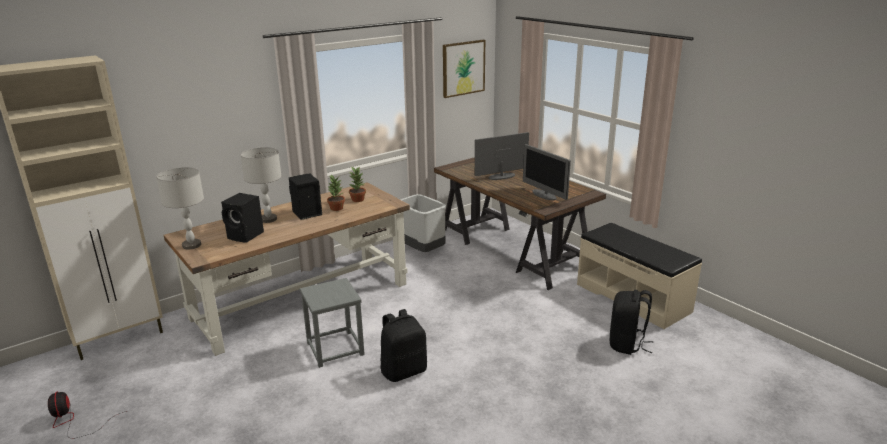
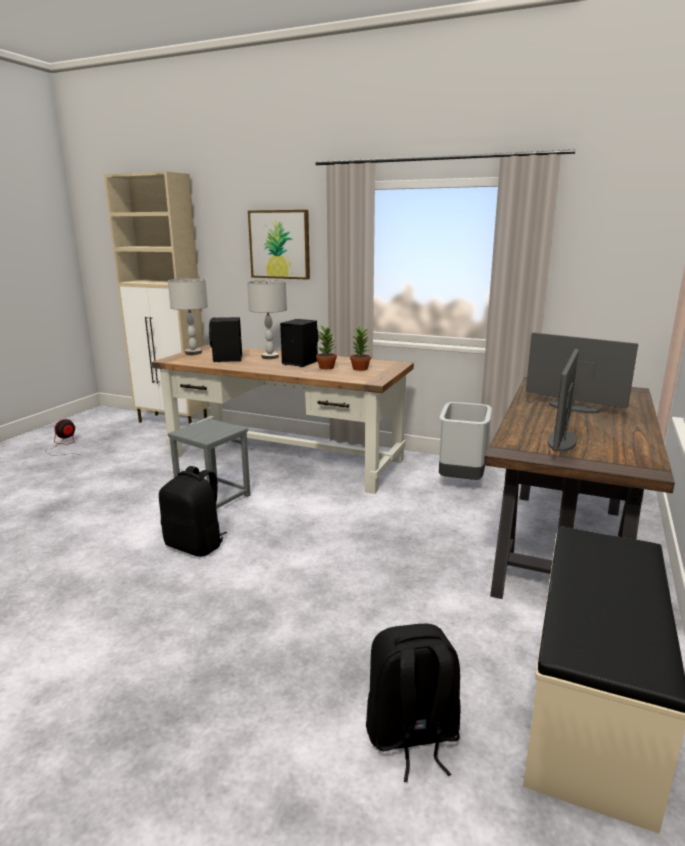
camera: 60 degrees right, 5 degrees down
picture [443,40,485,98] -> picture moved to [248,210,310,280]

